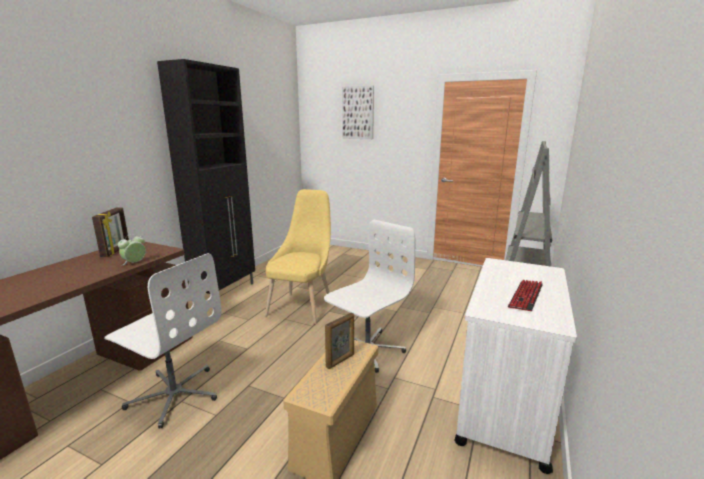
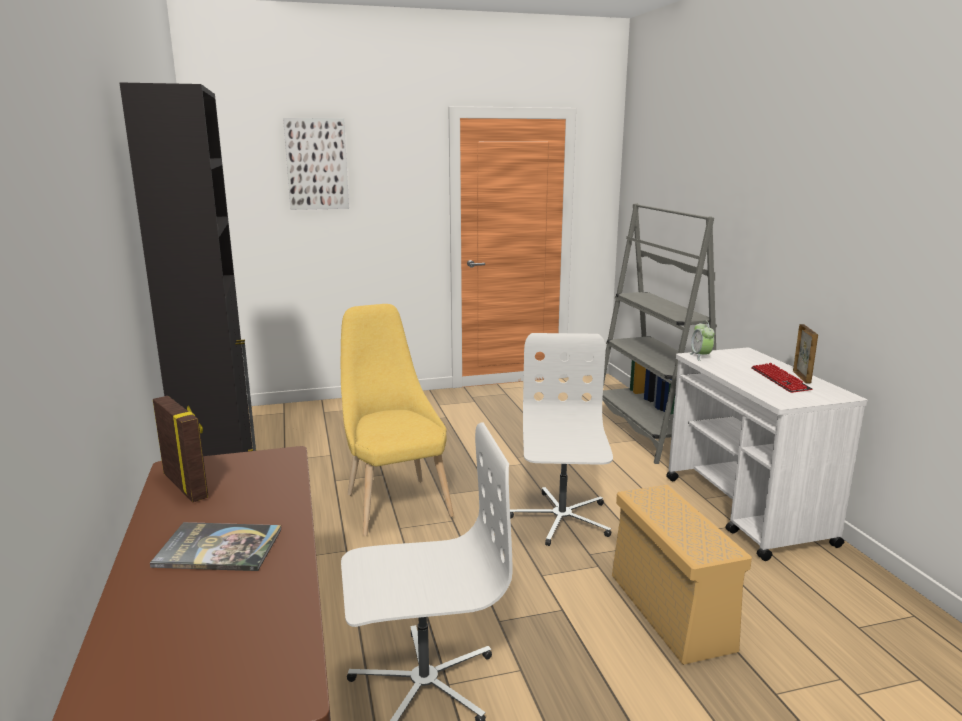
camera: 40 degrees left, 0 degrees up
alarm clock [118,234,146,266] -> alarm clock moved to [689,321,715,361]
picture frame [325,313,354,369] -> picture frame moved to [793,324,818,384]
none -> book [150,522,281,571]

